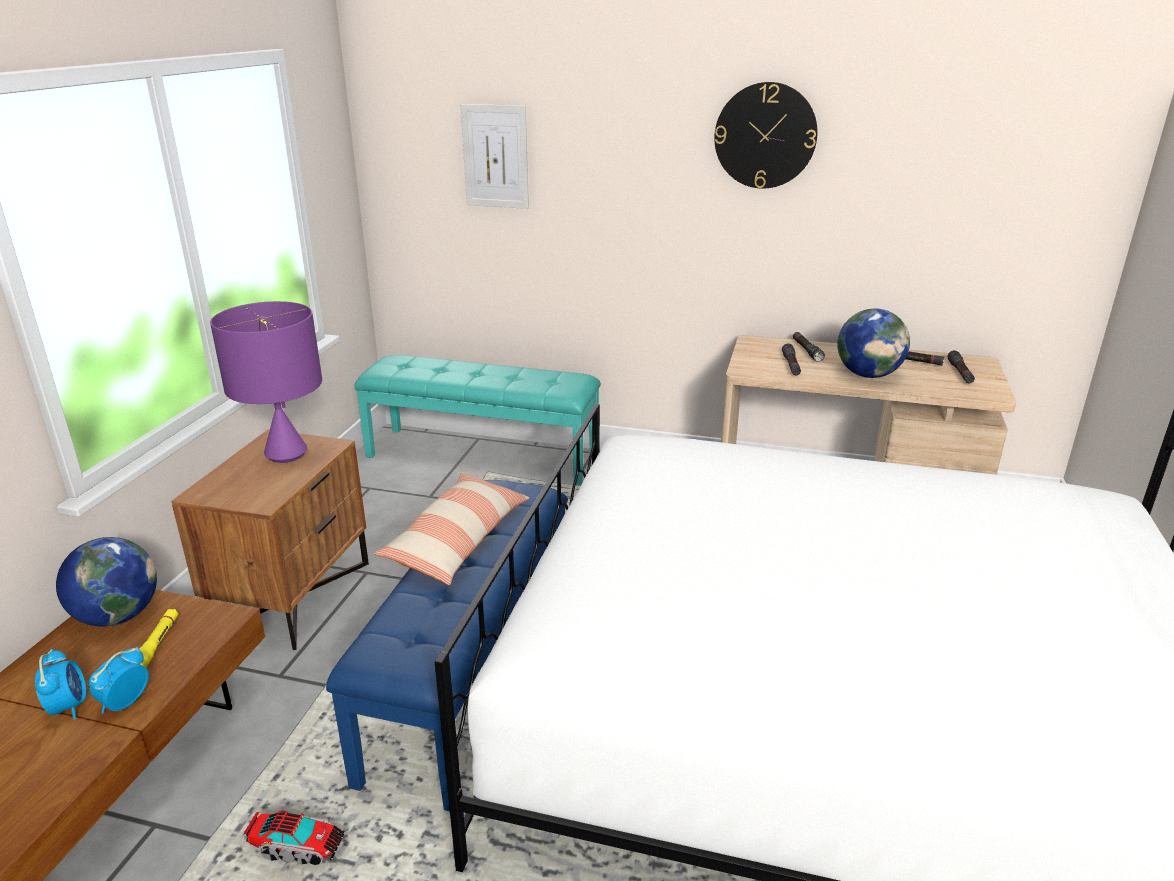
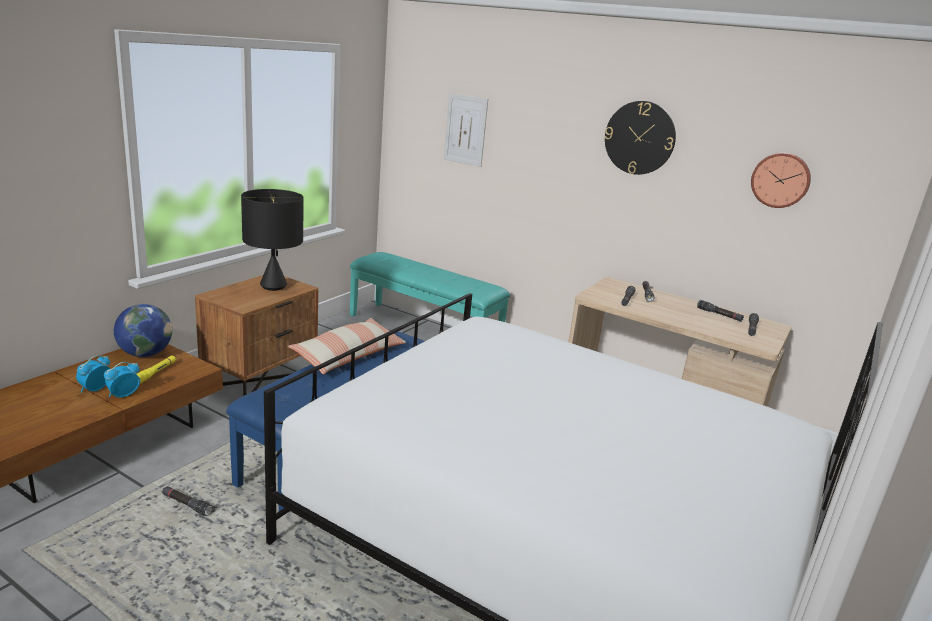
camera: 15 degrees right, 5 degrees down
alarm clock [35,649,86,720] -> alarm clock turned 150 degrees counterclockwise [76,355,110,393]
purple table lamp [210,301,322,463] -> black table lamp [241,189,303,291]
toy truck [243,810,345,865] -> black flashlight [162,486,213,516]
globe [837,309,910,378] -> none
none -> wall clock [751,153,811,208]

